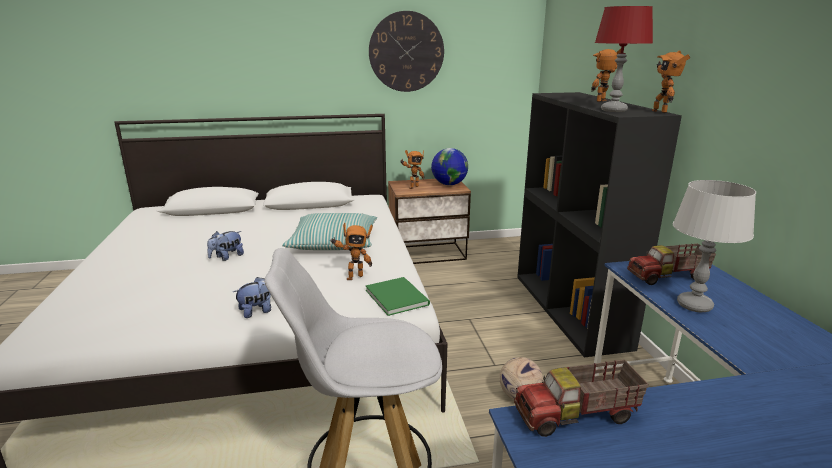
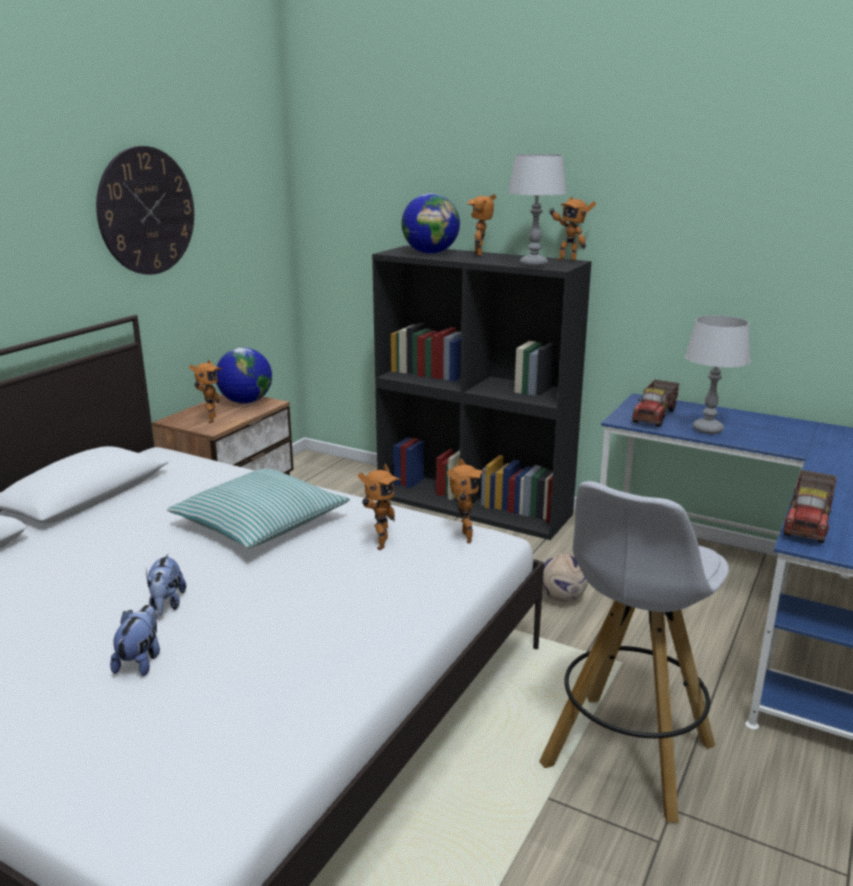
camera: 50 degrees left, 0 degrees up
plush toy [233,277,271,318] -> plush toy moved to [110,605,160,676]
green book [366,277,430,316] -> toy robot [447,459,484,544]
red table lamp [595,6,653,112] -> grey table lamp [508,154,567,267]
none -> globe [401,193,460,254]

